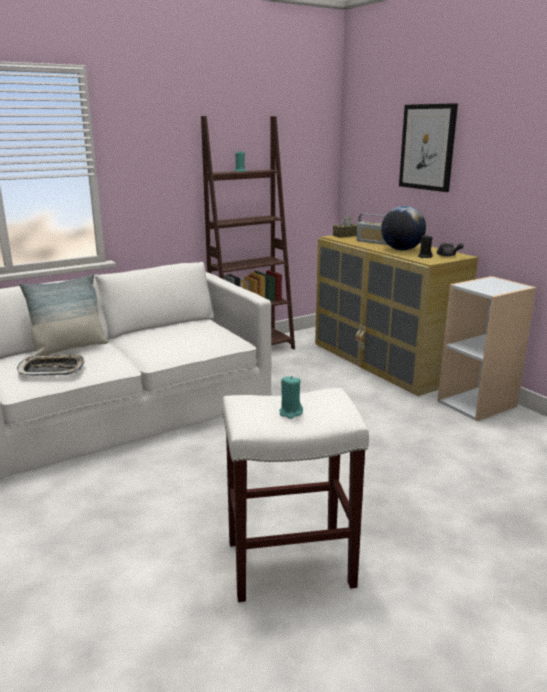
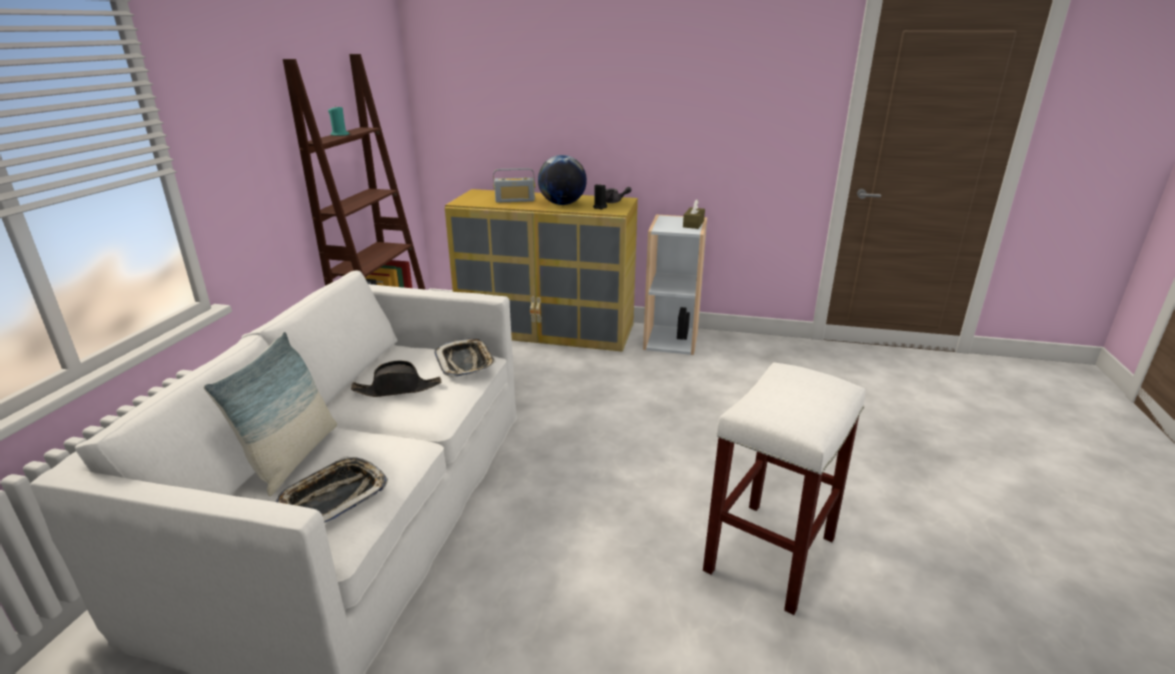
camera: 45 degrees left, 5 degrees up
turquoise candle [279,376,303,419] -> none
brown tissue box [333,215,357,238] -> brown tissue box moved to [683,199,705,229]
picture [399,103,458,192] -> none
none -> black hat [351,360,441,397]
none -> tray [434,338,496,377]

